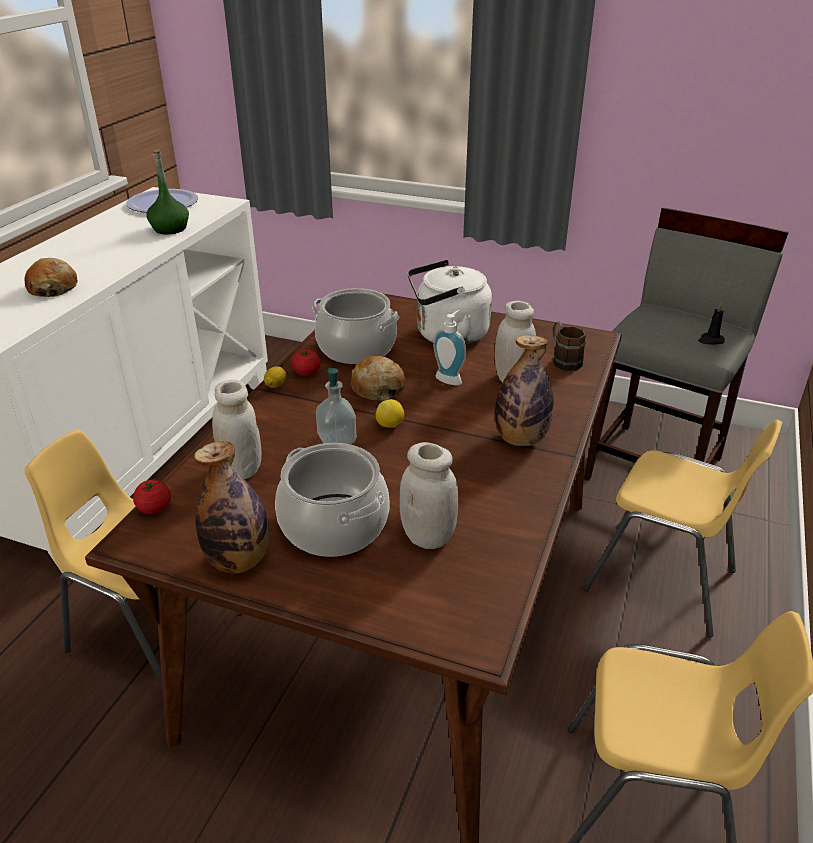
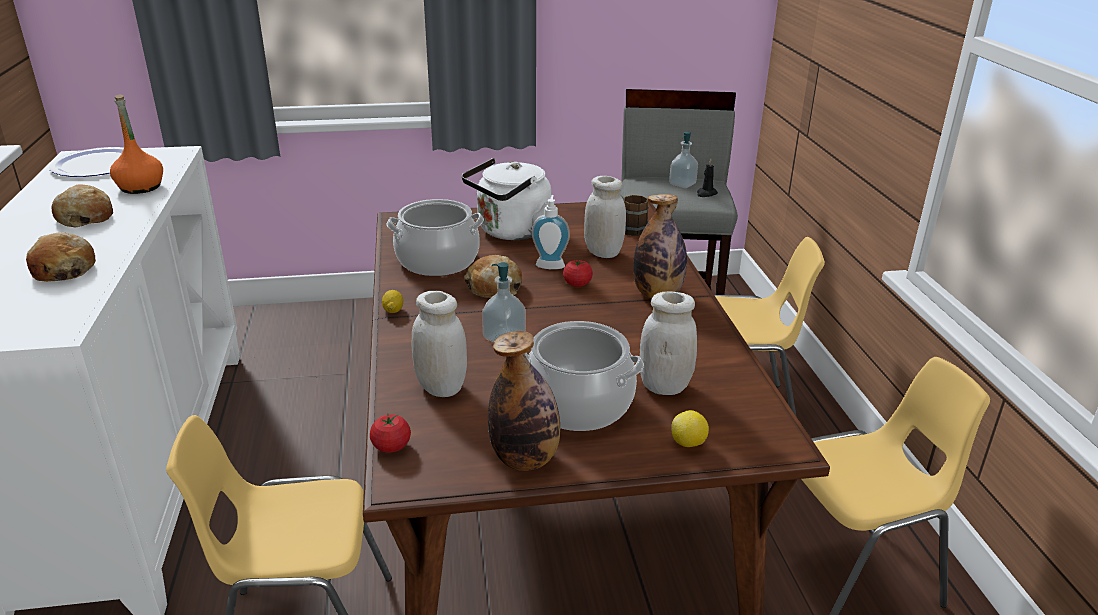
camera: 30 degrees left, 5 degrees down
green bottle [146,149,189,234] -> orange bottle [110,95,163,194]
tomato [292,350,321,376] -> tomato moved to [563,259,593,287]
lemon [376,399,404,428] -> lemon moved to [671,410,709,447]
none -> bread [52,185,113,228]
none -> soap dispenser [669,132,698,188]

